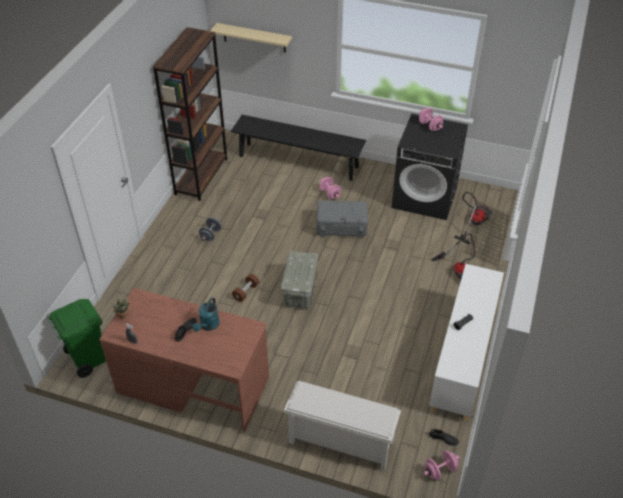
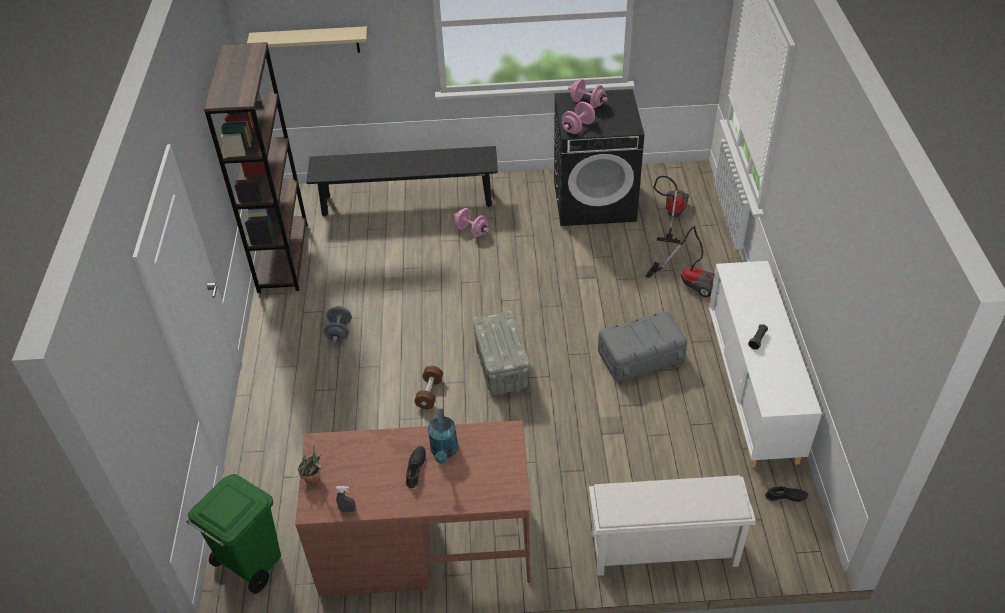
camera: 20 degrees left, 0 degrees up
grey storage box [316,200,368,238] -> grey storage box moved to [598,311,687,385]
pink dumbbell [423,450,460,480] -> pink dumbbell moved to [562,102,595,134]

